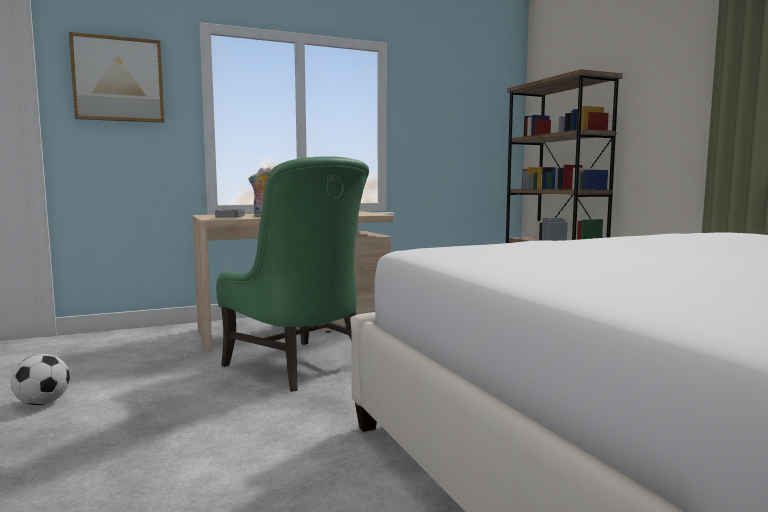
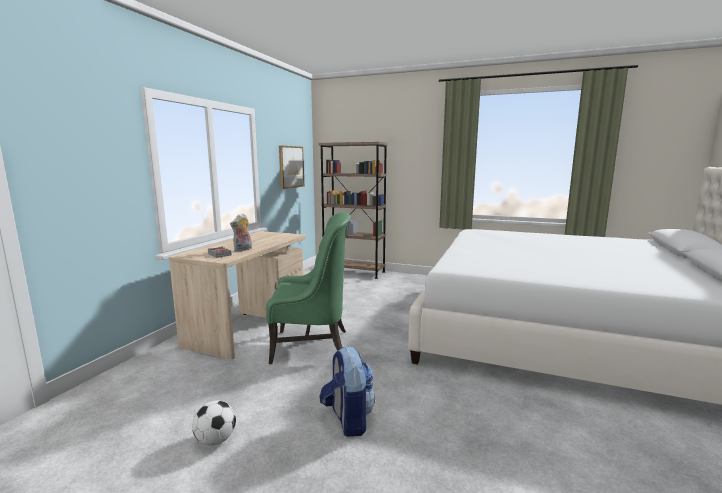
camera: 45 degrees left, 5 degrees up
picture [69,32,164,123] -> picture moved to [279,145,304,189]
none -> backpack [319,347,375,437]

